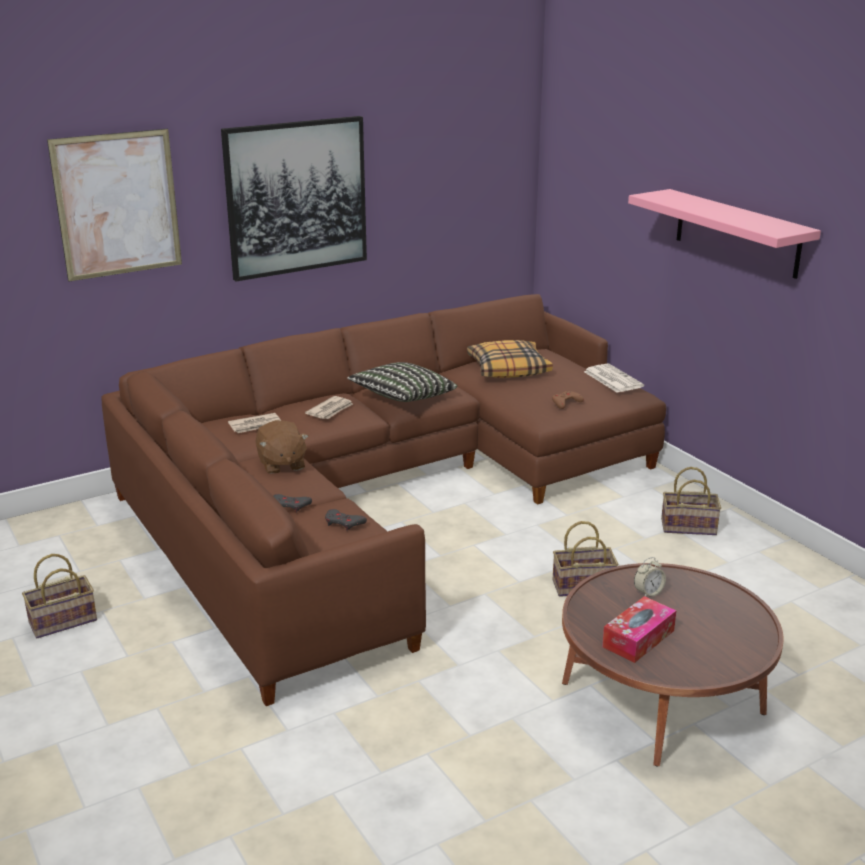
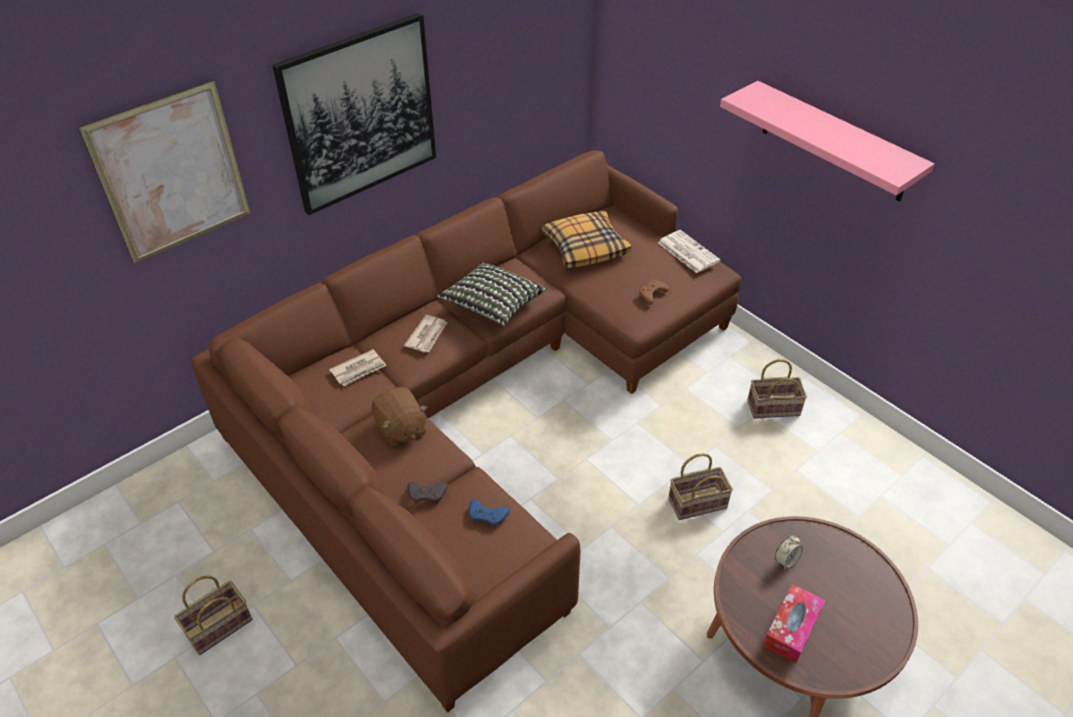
camera: 10 degrees left, 20 degrees up
grey game controller [325,509,367,531] -> blue game controller [469,499,510,527]

